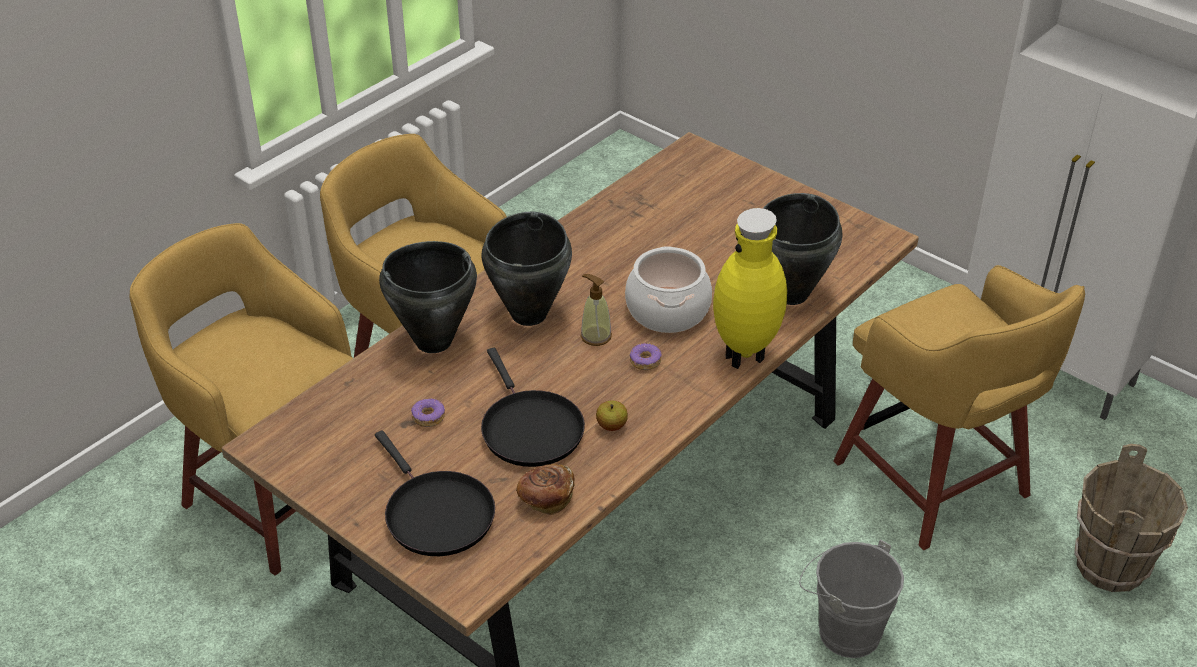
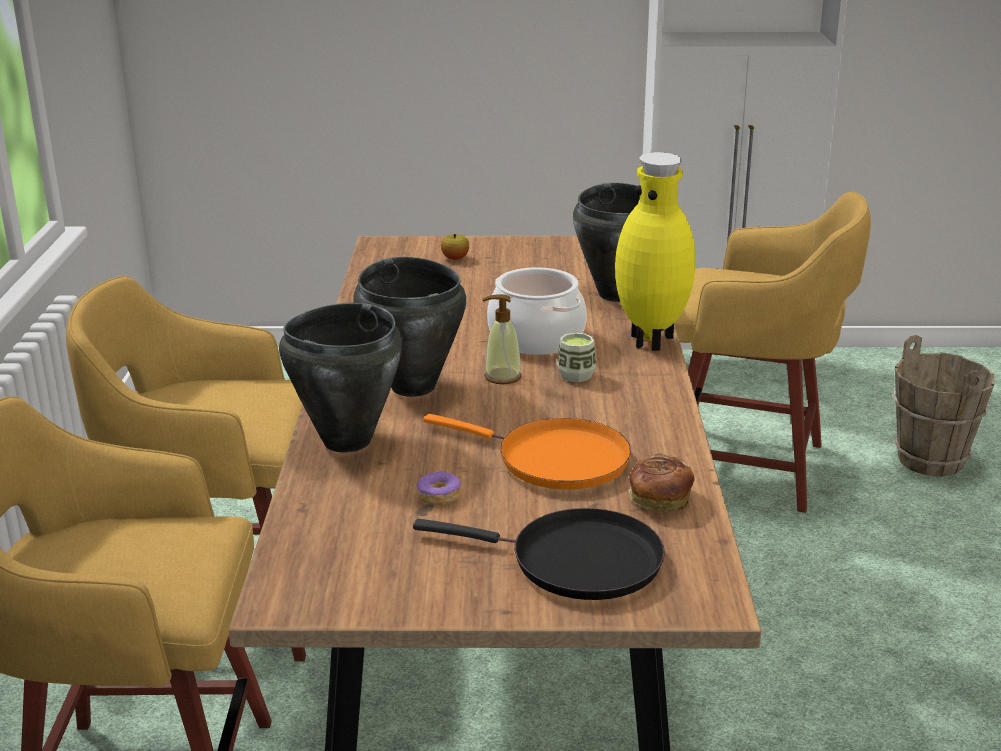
camera: 40 degrees left, 15 degrees down
black frying pan [481,348,585,467] -> orange frying pan [424,414,631,490]
apple [596,401,628,431] -> apple moved to [441,234,469,260]
donut [630,343,662,370] -> cup [557,333,596,382]
grey bucket [799,540,904,658] -> none

